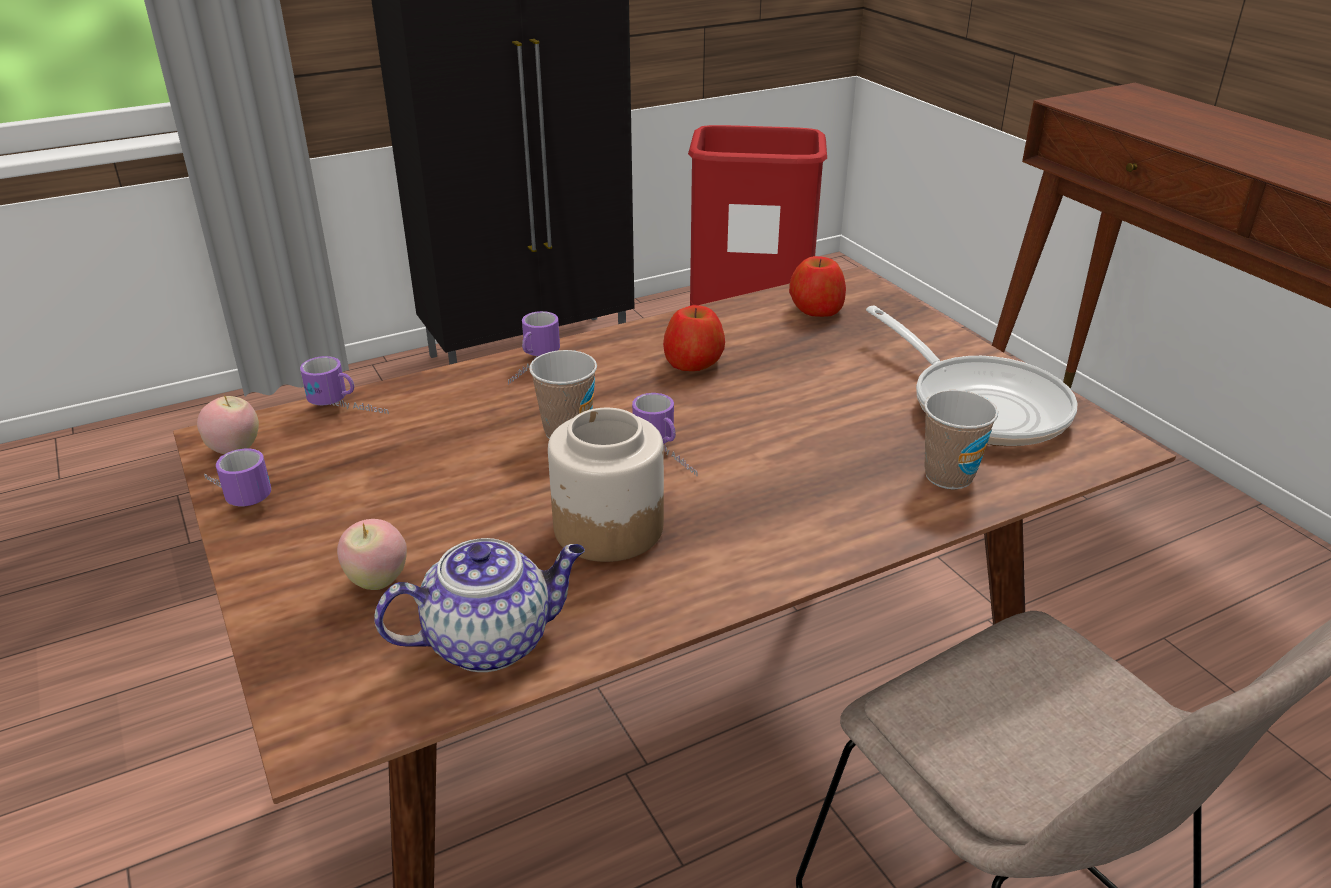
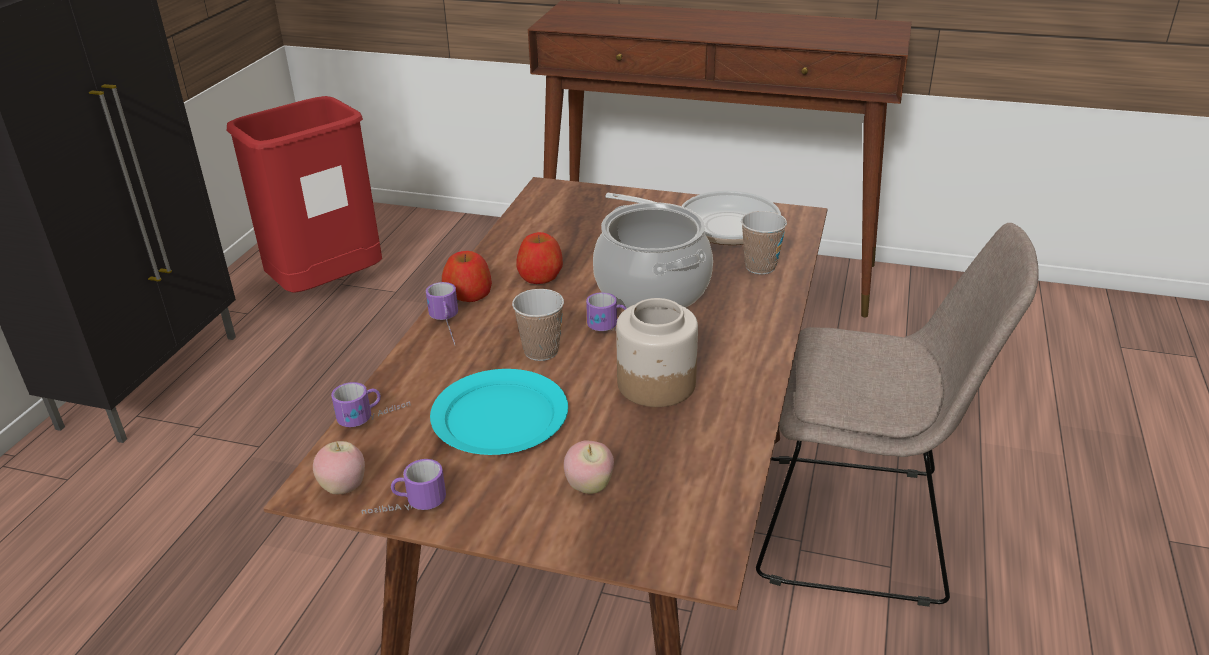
camera: 45 degrees left, 0 degrees up
teapot [374,538,585,672] -> none
apple [789,256,846,317] -> apple moved to [442,251,492,302]
none -> turquoise plate [430,369,568,455]
none -> cooking pot [593,202,713,309]

